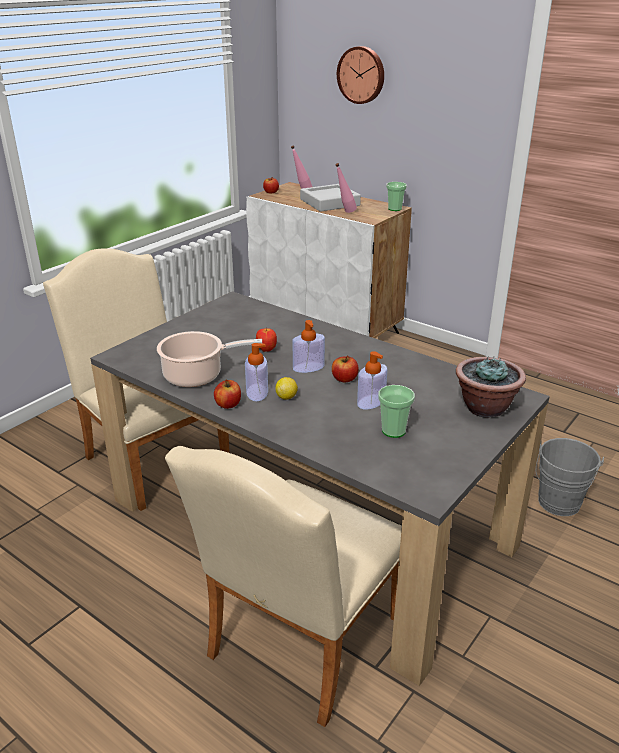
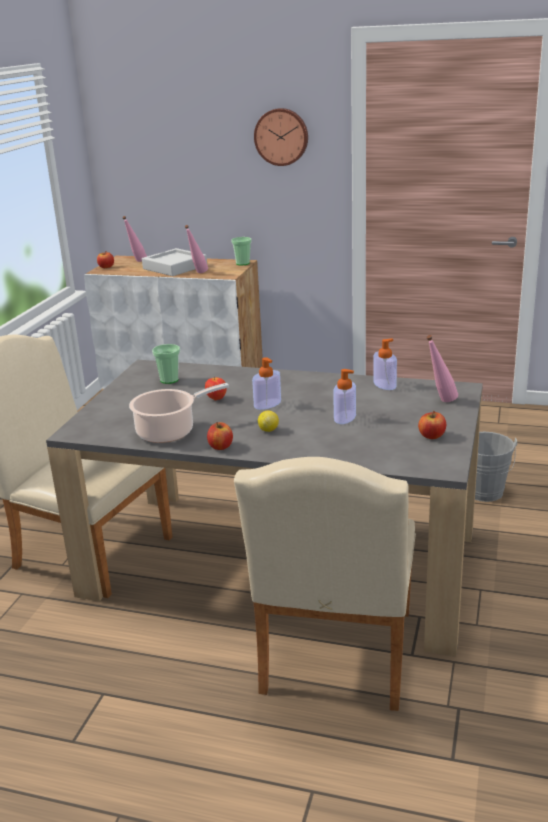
camera: 20 degrees left, 5 degrees down
soap dispenser [245,343,268,401] -> soap dispenser moved to [373,338,397,390]
apple [332,355,359,383] -> apple moved to [418,411,446,439]
wall clock [337,46,384,104] -> wall clock moved to [254,108,308,166]
cup [378,385,415,438] -> cup moved to [152,344,180,384]
potted plant [456,356,526,418] -> pink bottle [426,335,458,402]

